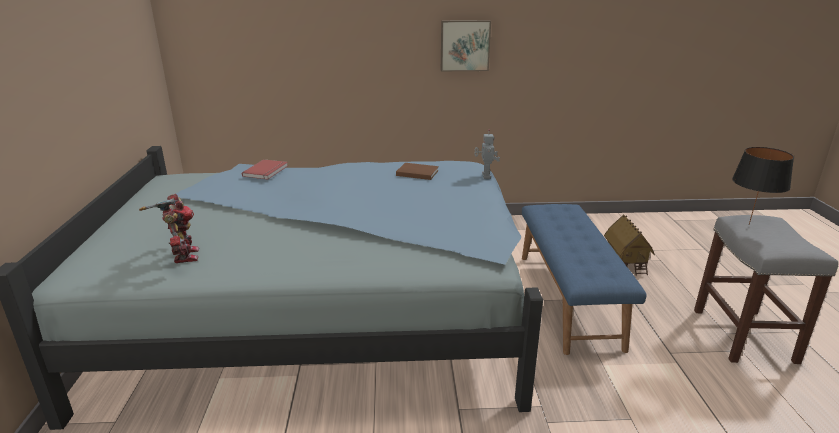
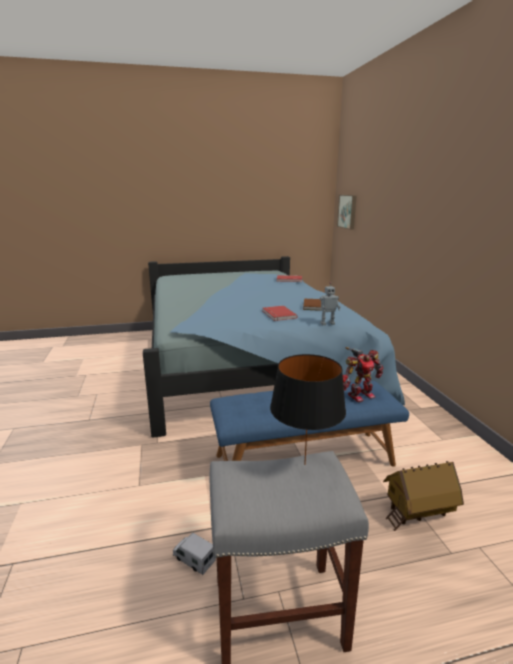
camera: 80 degrees right, 5 degrees down
toy robot [139,194,199,263] -> toy robot moved to [343,347,384,402]
picture [441,20,491,71] -> picture moved to [337,195,357,230]
none -> toy truck [173,533,216,575]
none -> red book [263,306,298,321]

